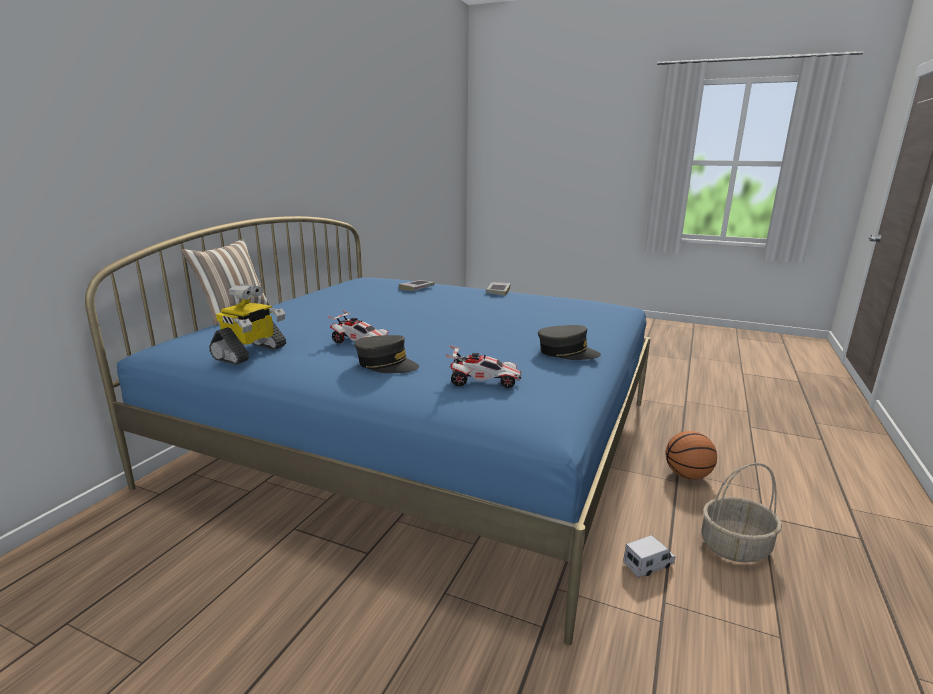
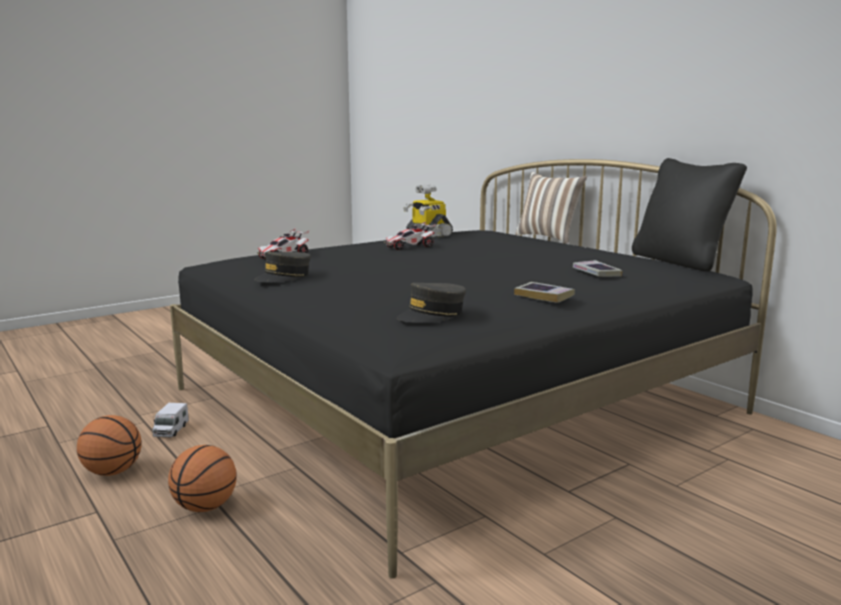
camera: 120 degrees right, 5 degrees down
blue bed [85,216,651,645] -> black bed [170,159,777,579]
grey cap [354,335,419,373] -> grey cap moved to [397,283,466,323]
basket [701,463,782,563] -> basketball [77,415,142,476]
none -> black pillow [632,158,747,271]

